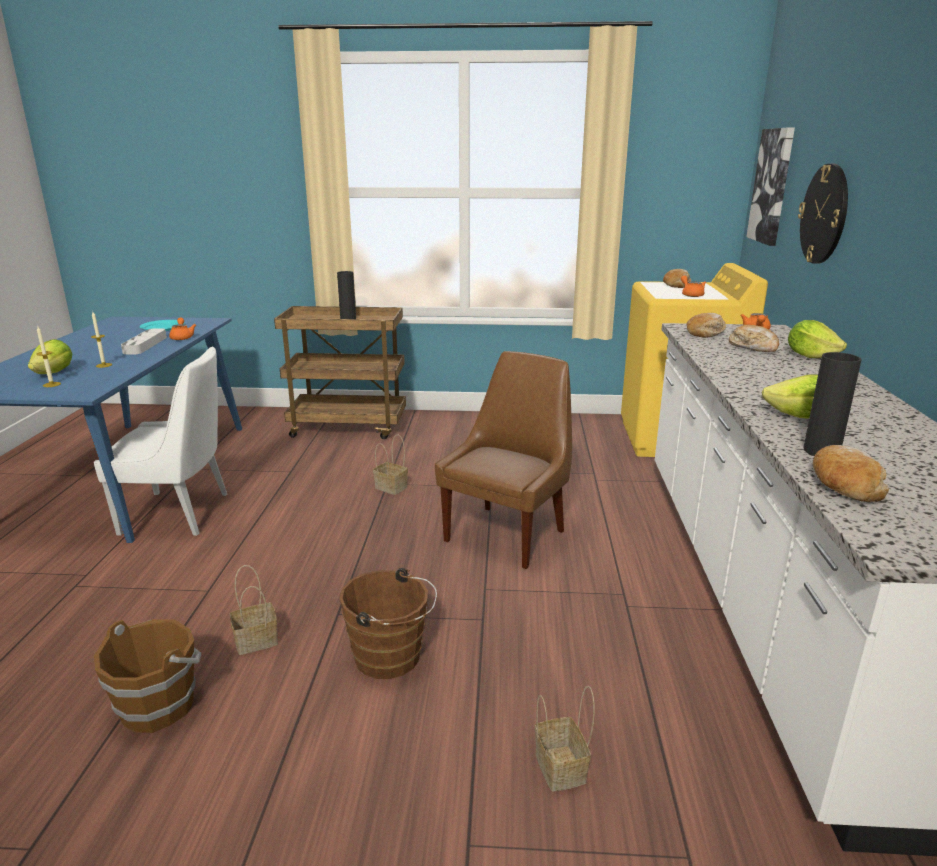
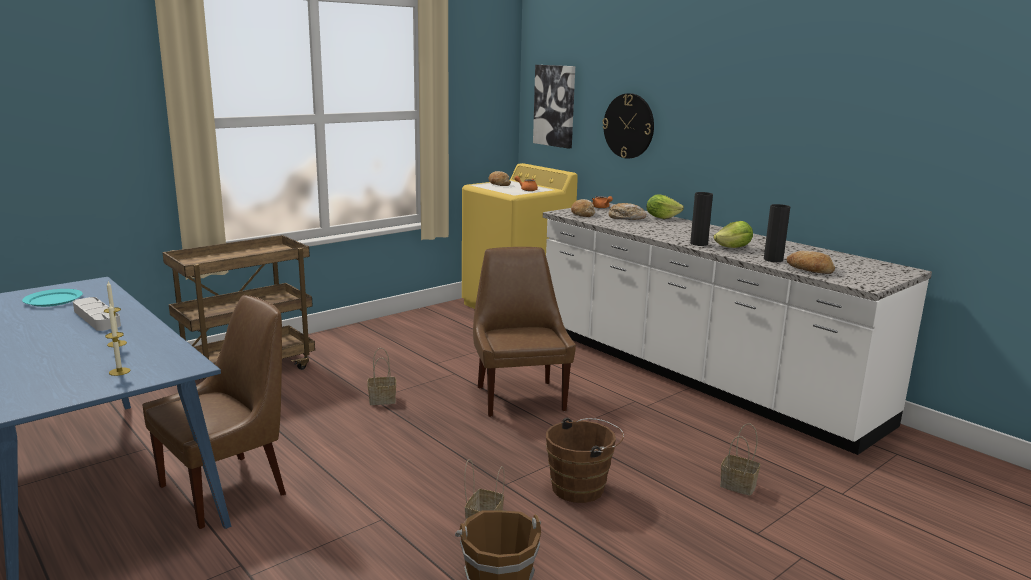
camera: 45 degrees left, 5 degrees down
lettuce [28,339,72,374] -> none
white chair [94,346,227,536] -> brown chair [143,295,286,529]
orange teapot [169,317,196,340] -> none
black vase [337,271,356,319] -> black vase moved to [690,192,713,246]

